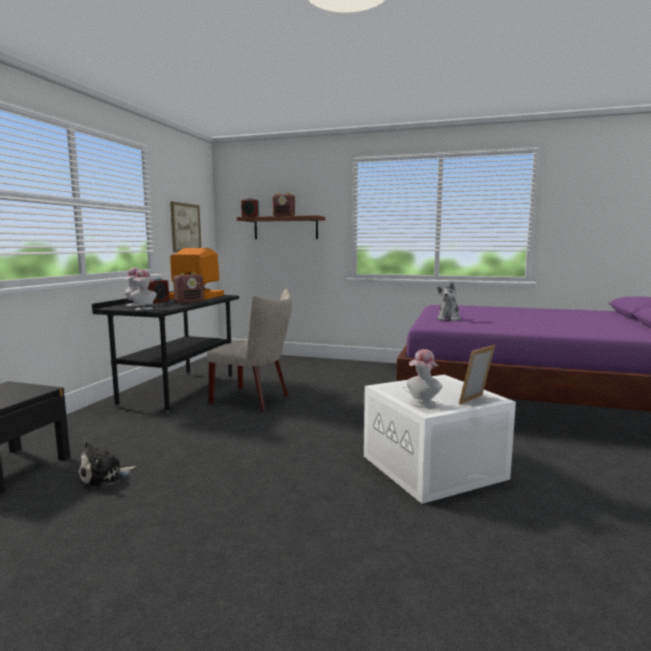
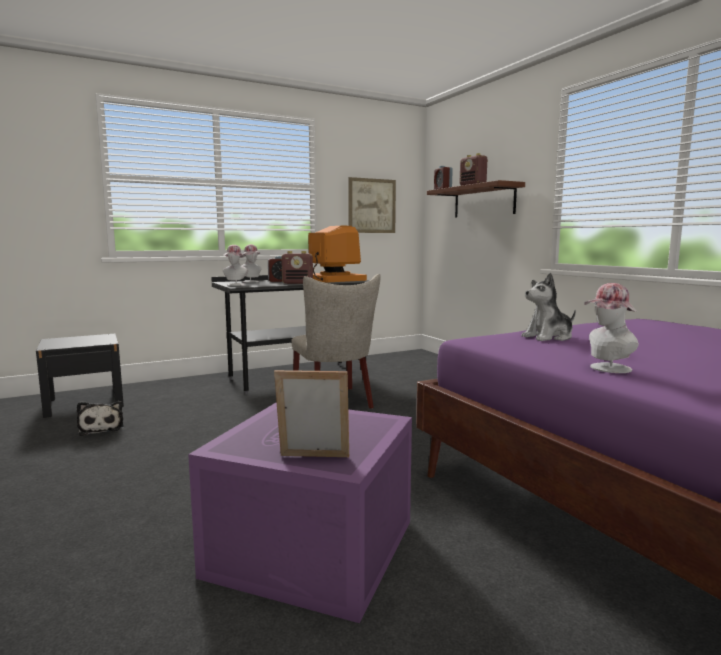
camera: 45 degrees right, 0 degrees up
plush toy [78,440,137,488] -> plush toy turned 120 degrees counterclockwise [77,401,124,436]
white storage box [364,375,516,504] -> purple storage box [188,402,412,623]
hat [407,349,442,408] -> hat moved to [584,283,639,373]

